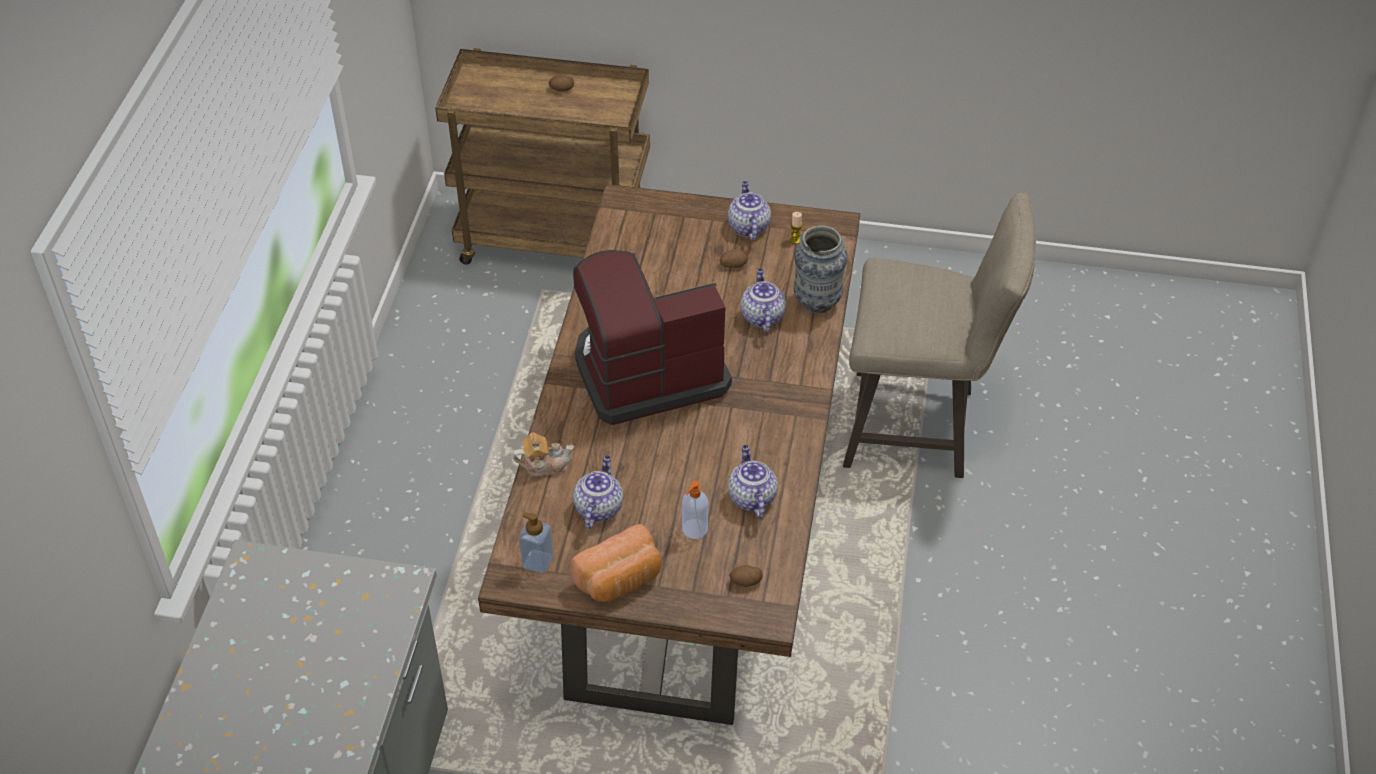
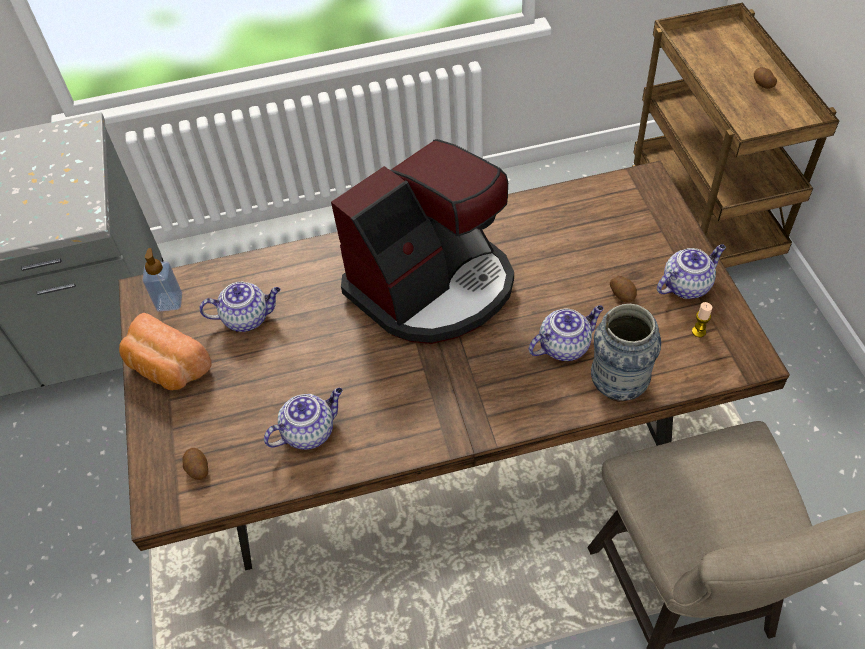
camera: 70 degrees right, 5 degrees up
teapot [512,433,574,477] -> none
coffee machine [573,250,732,425] -> coffee machine turned 90 degrees clockwise [331,139,514,344]
soap dispenser [682,481,708,539] -> none

